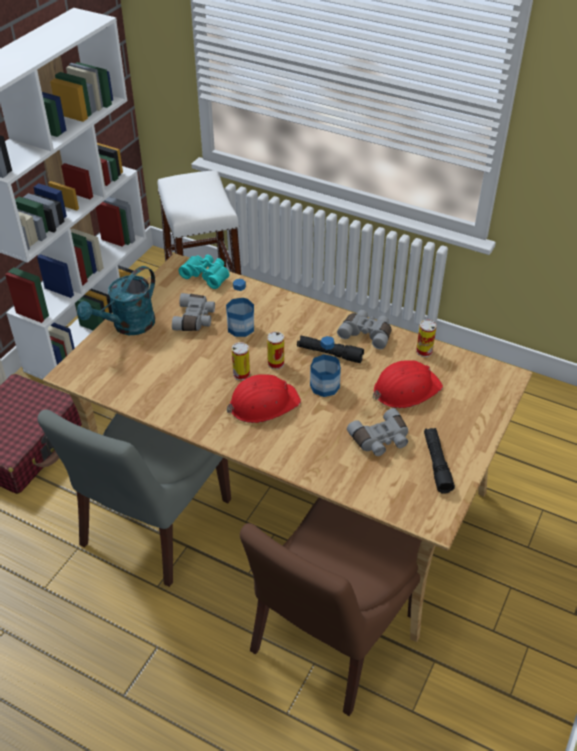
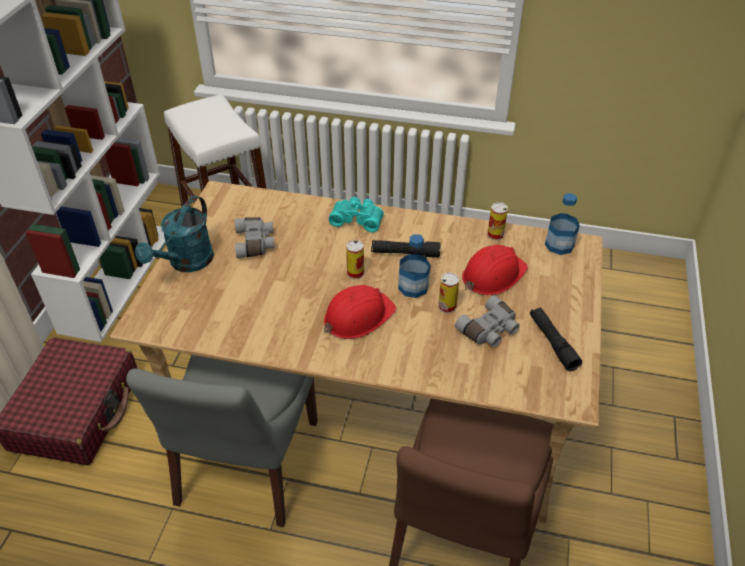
camera: 15 degrees left, 0 degrees up
turquoise binoculars [179,255,229,289] -> turquoise binoculars moved to [328,197,384,233]
bottle [226,279,254,337] -> bottle moved to [545,193,580,255]
can [232,342,250,381] -> can moved to [438,272,459,313]
grey binoculars [337,310,391,349] -> none

